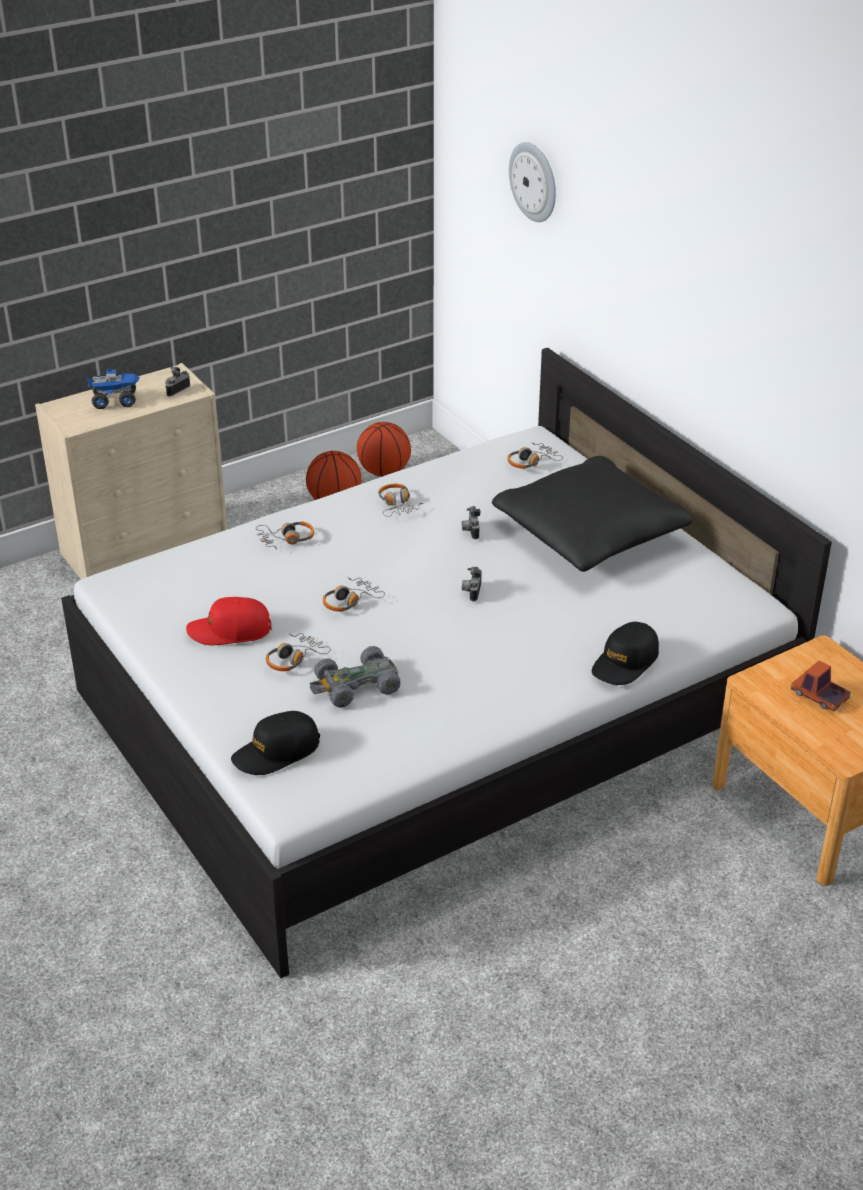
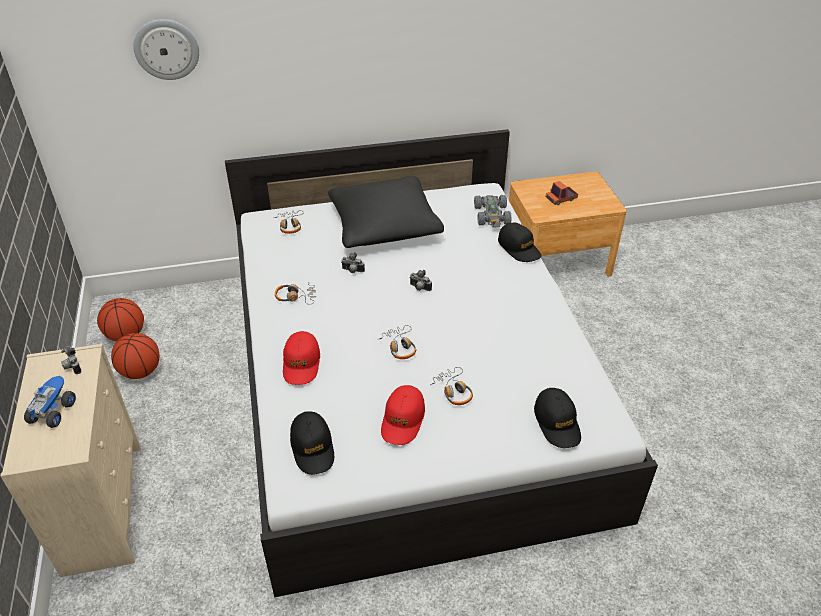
camera: 70 degrees left, 5 degrees up
headphones [256,521,314,550] -> red cap [283,331,320,385]
grey toy car [310,646,400,707] -> grey toy car moved to [474,195,512,228]
none -> black cap [290,411,334,475]

